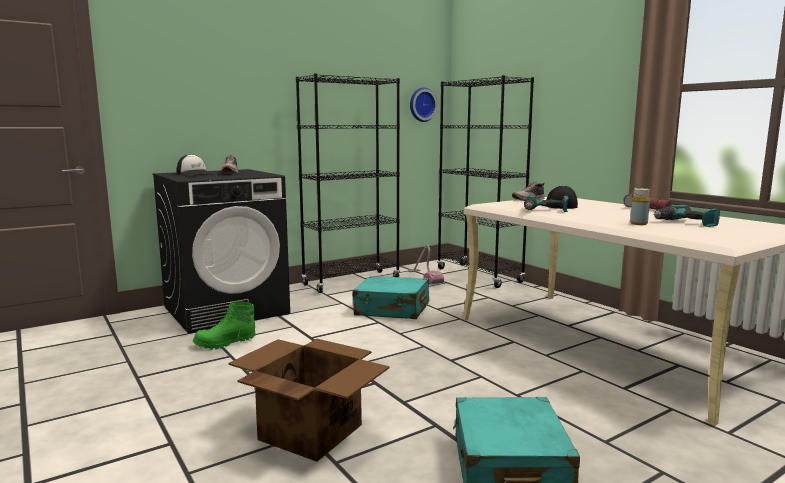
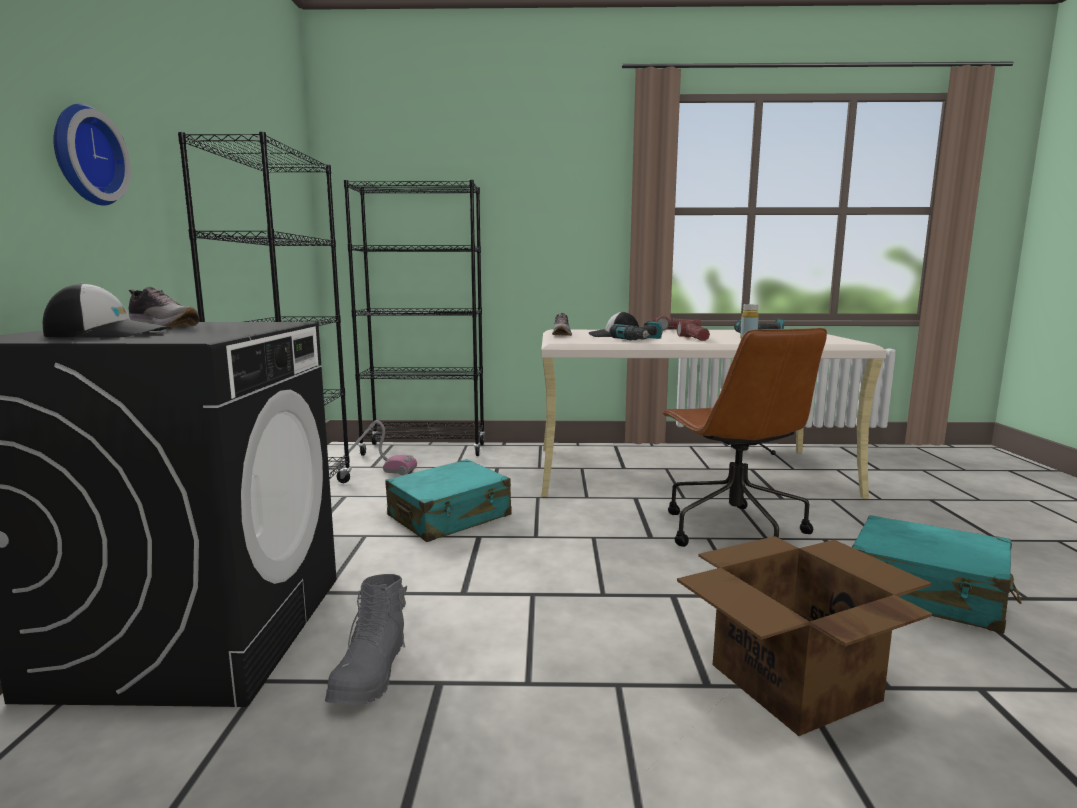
camera: 55 degrees left, 0 degrees up
green boot [193,301,256,350] -> grey boot [325,574,407,705]
wall clock [410,88,438,122] -> wall clock moved to [53,104,131,206]
none -> brown office chair [661,328,827,547]
none -> flashlight [677,320,710,341]

